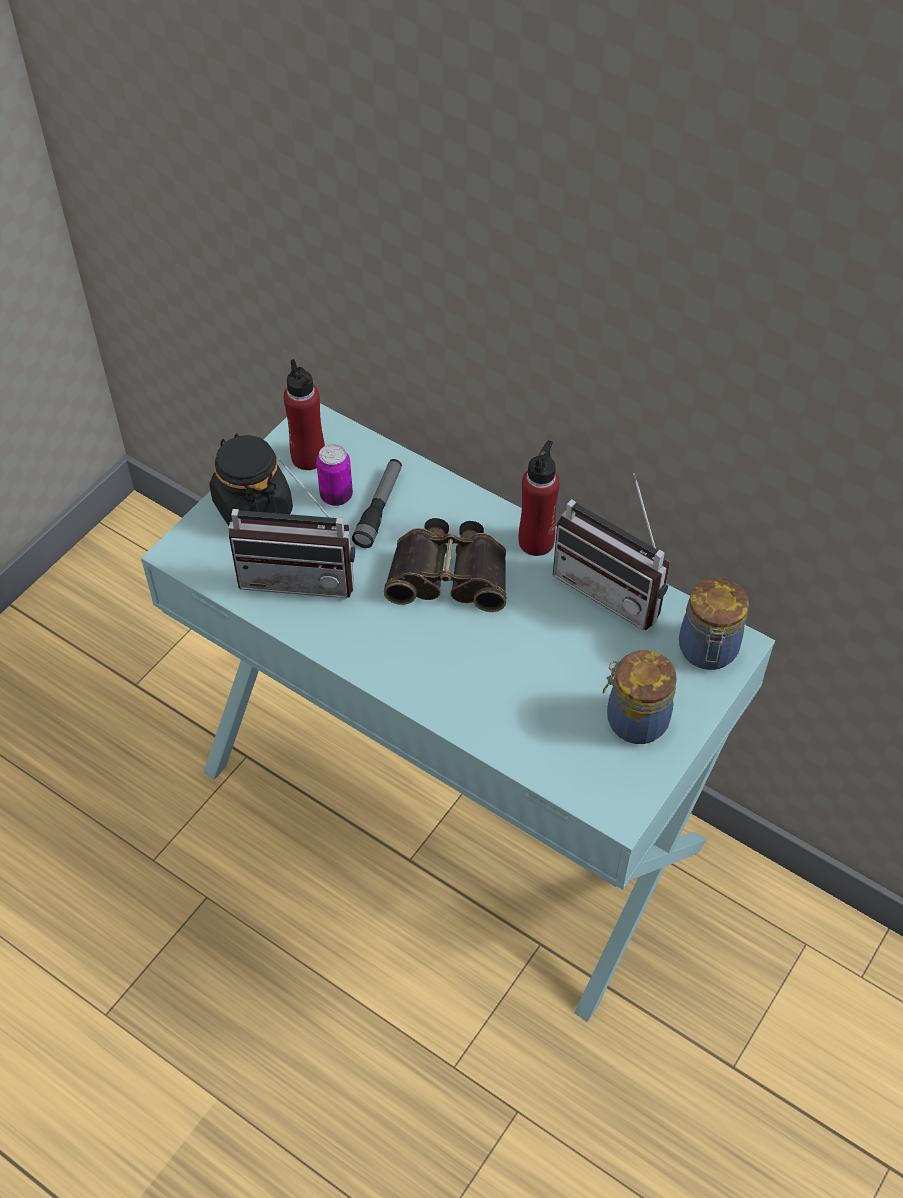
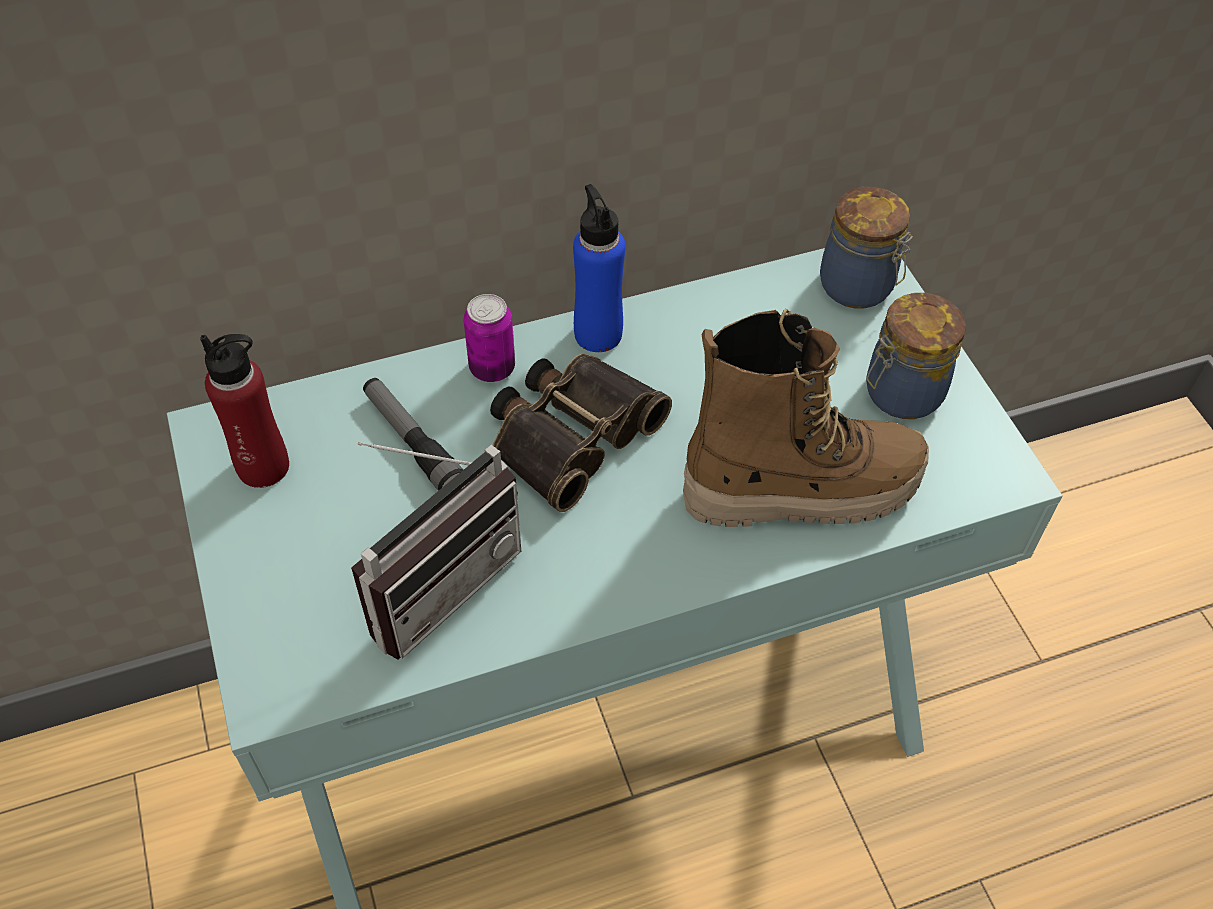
camera: 55 degrees left, 0 degrees up
black jar [209,433,293,526] -> none
can [316,444,353,506] -> can moved to [463,294,515,382]
red bottle [519,440,560,556] -> blue bottle [573,184,625,352]
radio [553,473,670,630] -> none
none -> boot [683,308,929,527]

